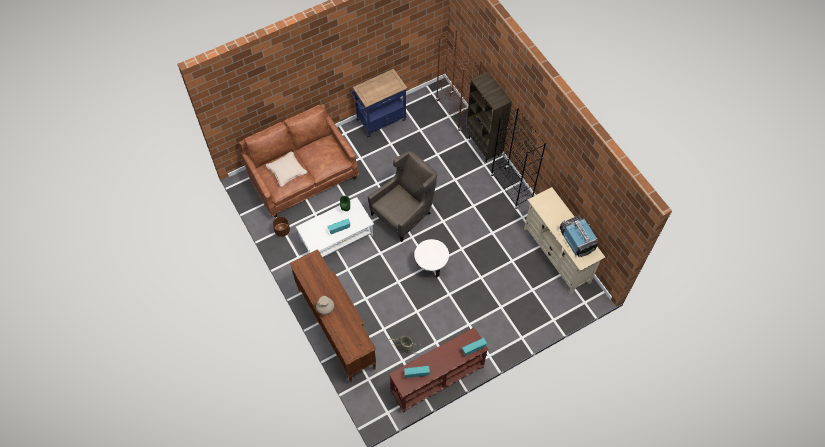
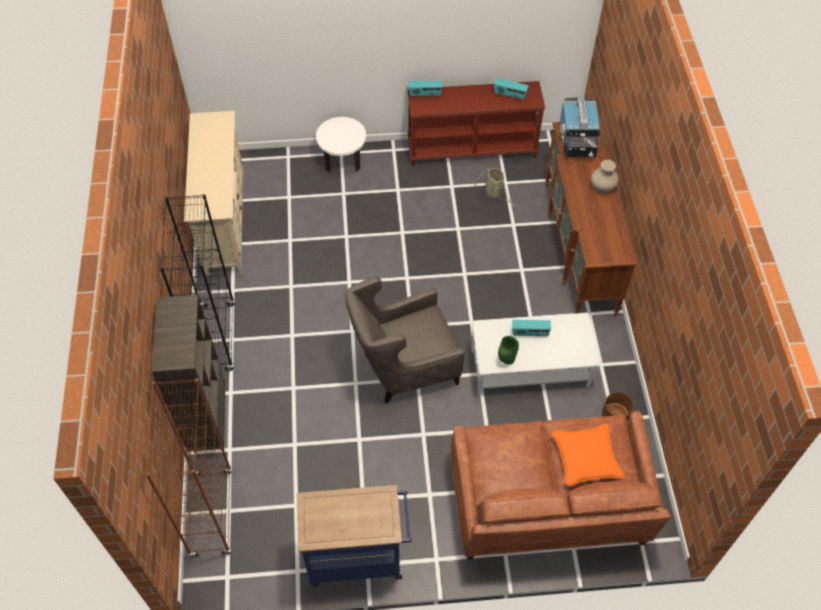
camera: 155 degrees left, 5 degrees down
beige pillow [266,152,307,187] -> orange pillow [552,424,624,486]
white side table [414,239,449,278] -> white side table moved to [316,117,366,173]
television [560,216,598,257] -> television moved to [560,98,601,158]

